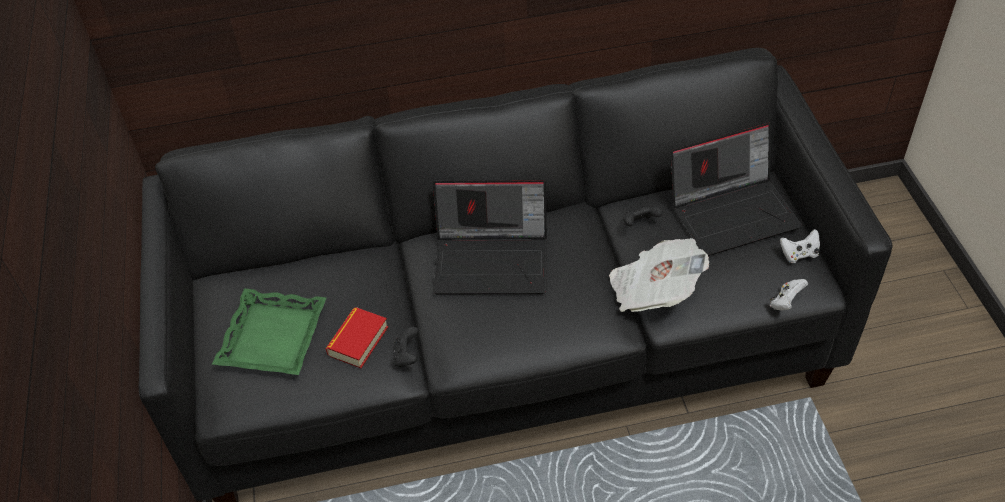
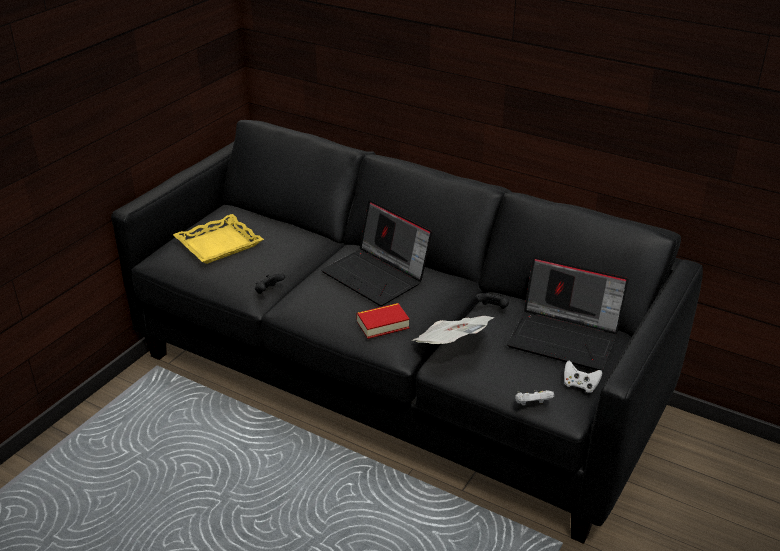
camera: 40 degrees right, 15 degrees down
green tray [212,288,327,375] -> yellow tray [173,214,264,264]
book [326,307,388,368] -> book moved to [356,303,410,339]

